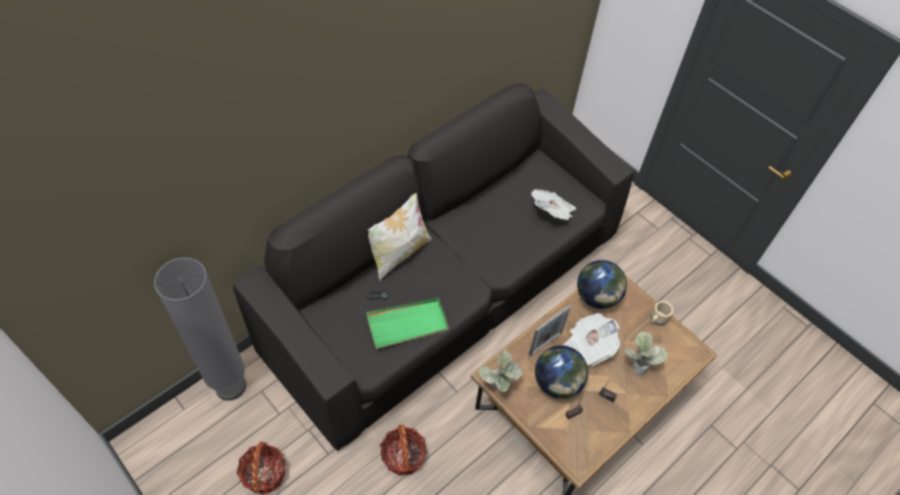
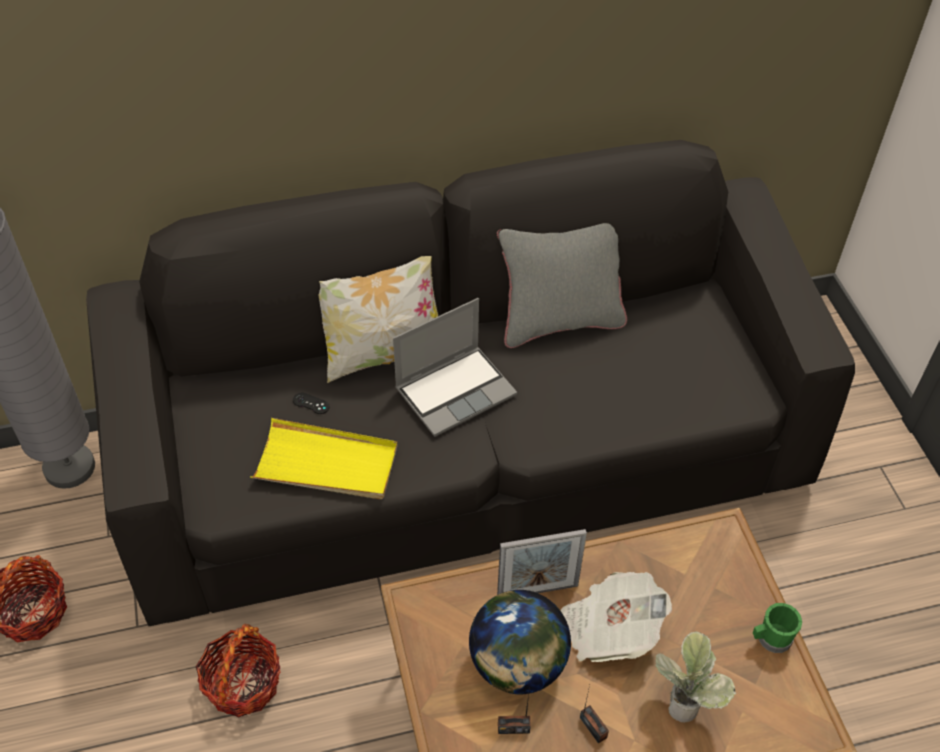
camera: 30 degrees right, 5 degrees down
green tray [366,298,449,349] -> yellow tray [251,418,398,499]
potted plant [479,350,522,392] -> none
newspaper [531,189,576,220] -> none
globe [577,260,627,309] -> none
beige mug [650,301,673,326] -> green mug [753,603,802,653]
none -> laptop [393,298,517,437]
none -> grey pillow [497,223,627,348]

